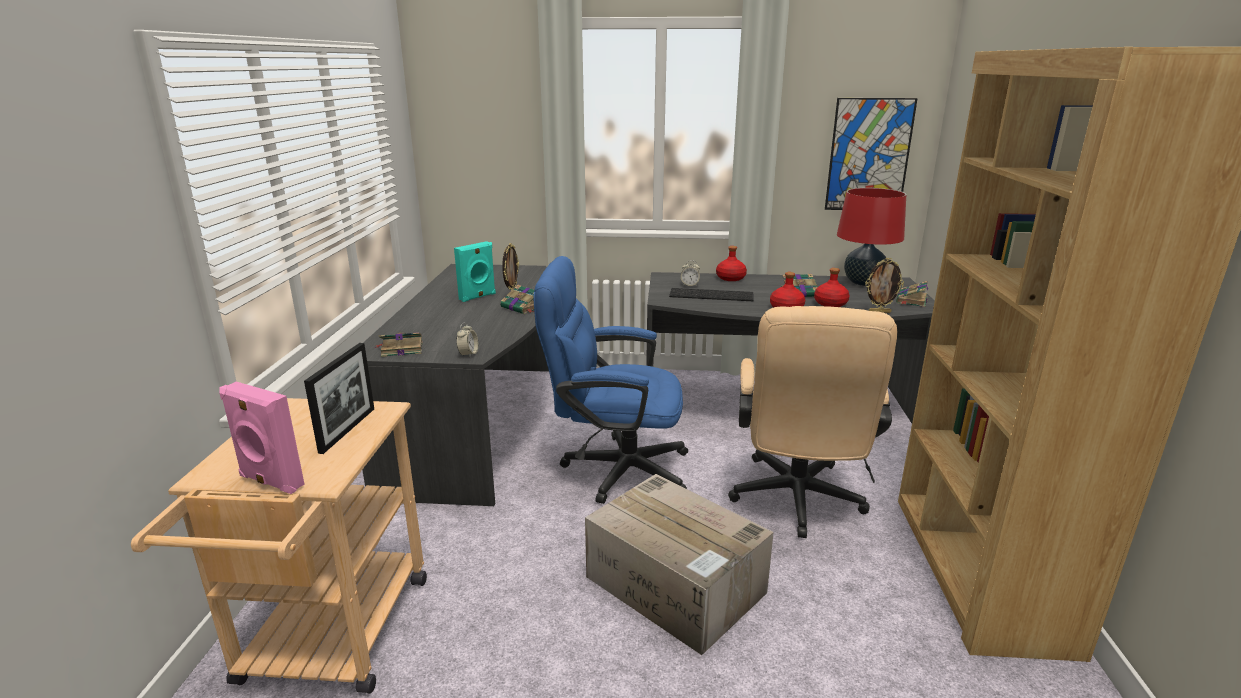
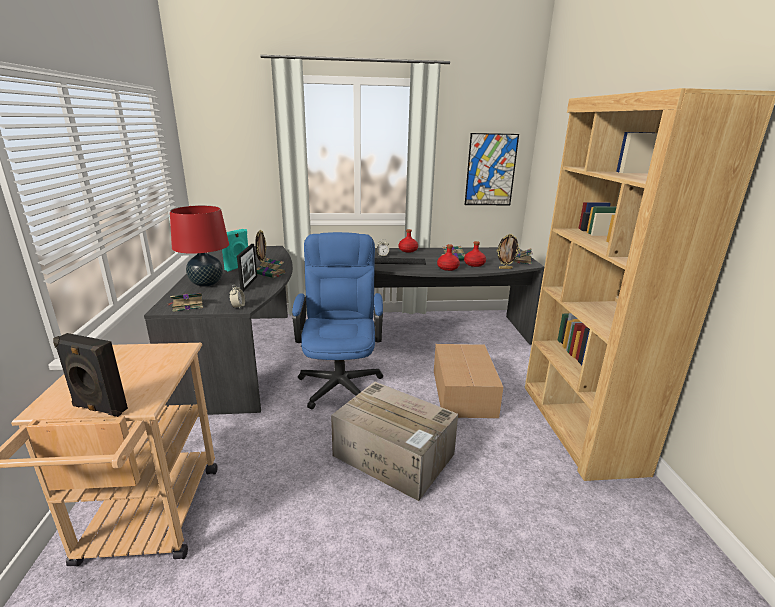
camera: 10 degrees left, 0 degrees up
pink speaker [219,382,304,494] -> black speaker [53,333,128,417]
picture frame [304,343,374,454] -> picture frame moved to [237,244,257,292]
blue office chair [533,256,688,504] -> blue office chair turned 90 degrees clockwise [292,232,383,409]
beige office chair [728,306,897,538] -> cardboard box [434,344,503,418]
red table lamp [837,188,906,286] -> red table lamp moved to [170,205,229,287]

